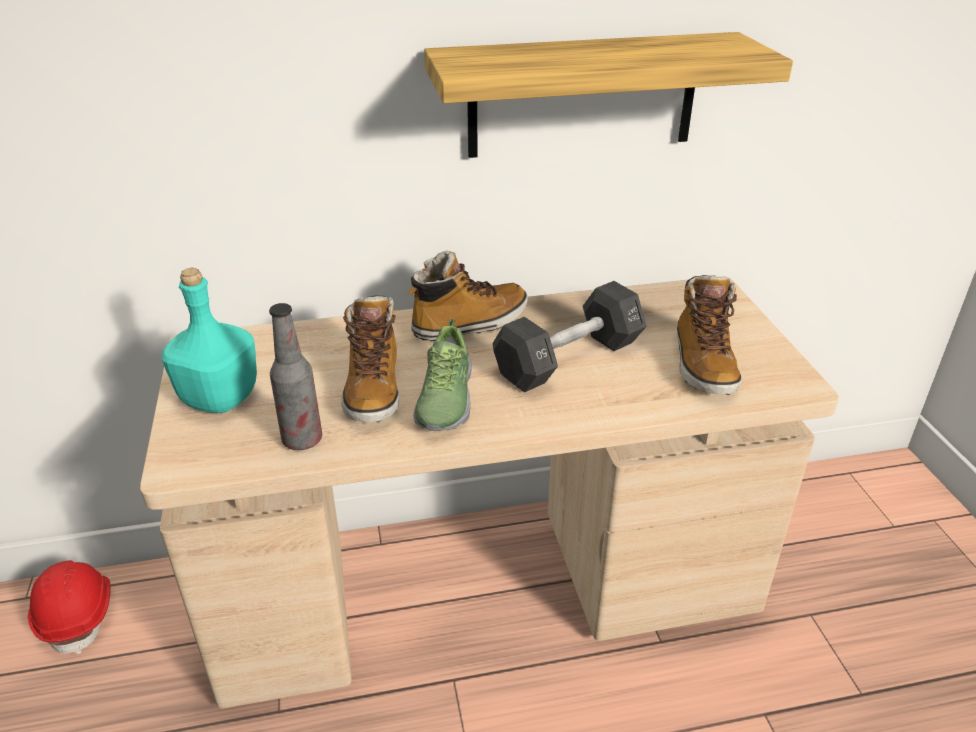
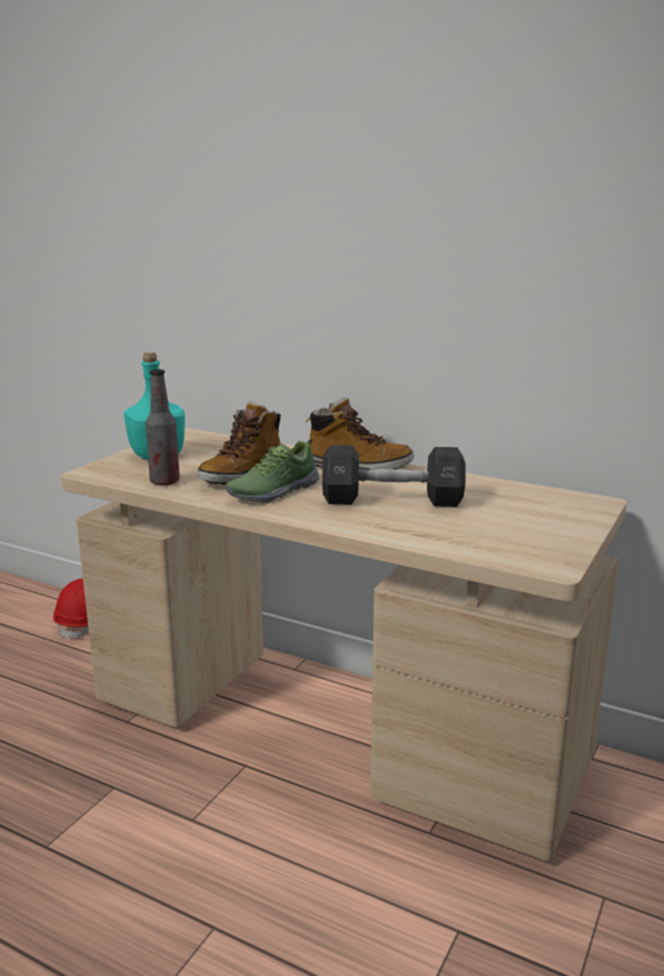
camera: 40 degrees right, 15 degrees down
shelf [424,32,793,158] -> none
boot [677,275,742,395] -> none

